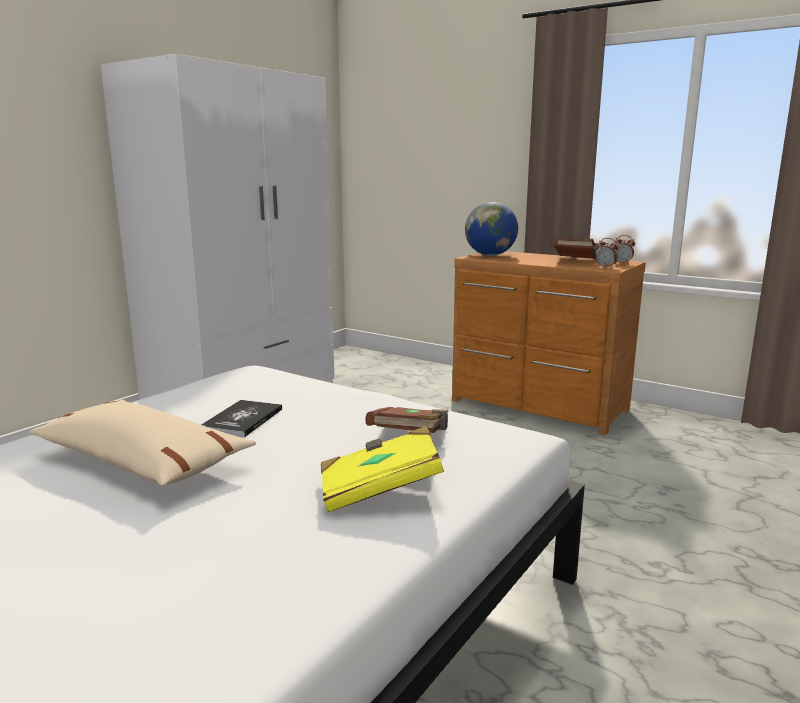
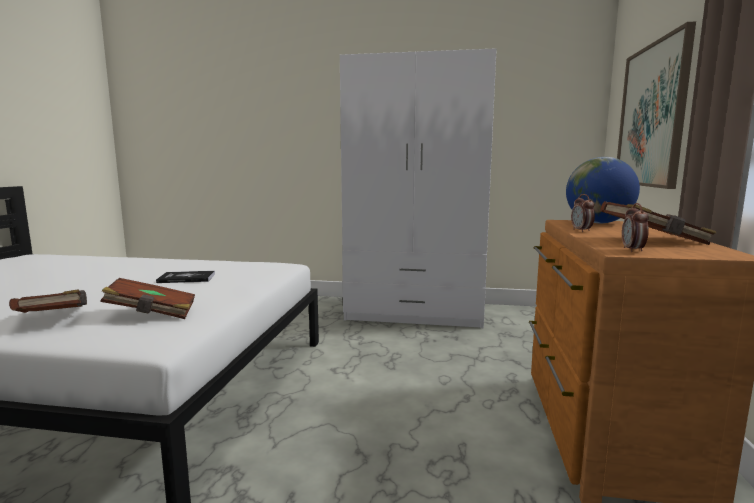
camera: 65 degrees right, 5 degrees down
beige pillow [28,400,256,486] -> none
yellow book [321,426,444,512] -> brown book [9,289,87,313]
alarm clock [615,235,635,265] -> alarm clock moved to [571,194,595,232]
none -> picture [617,22,696,189]

